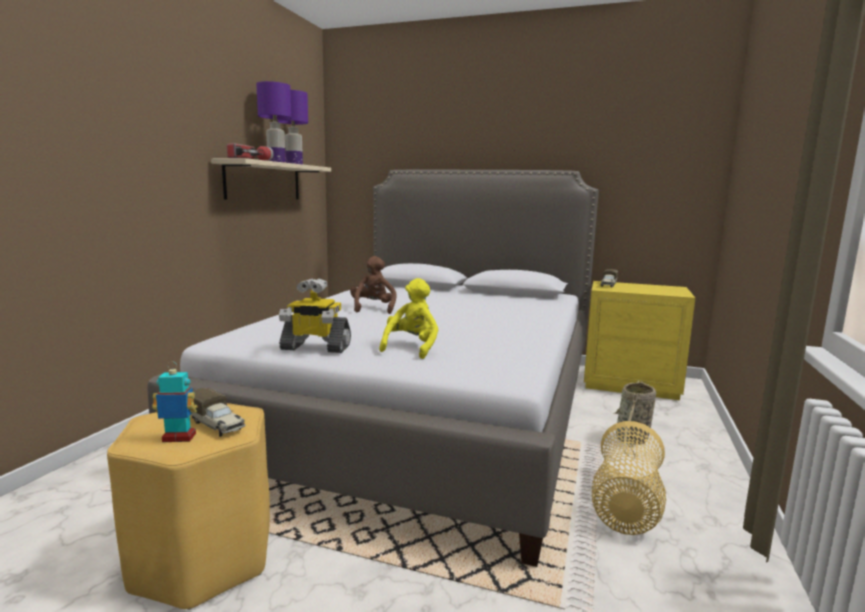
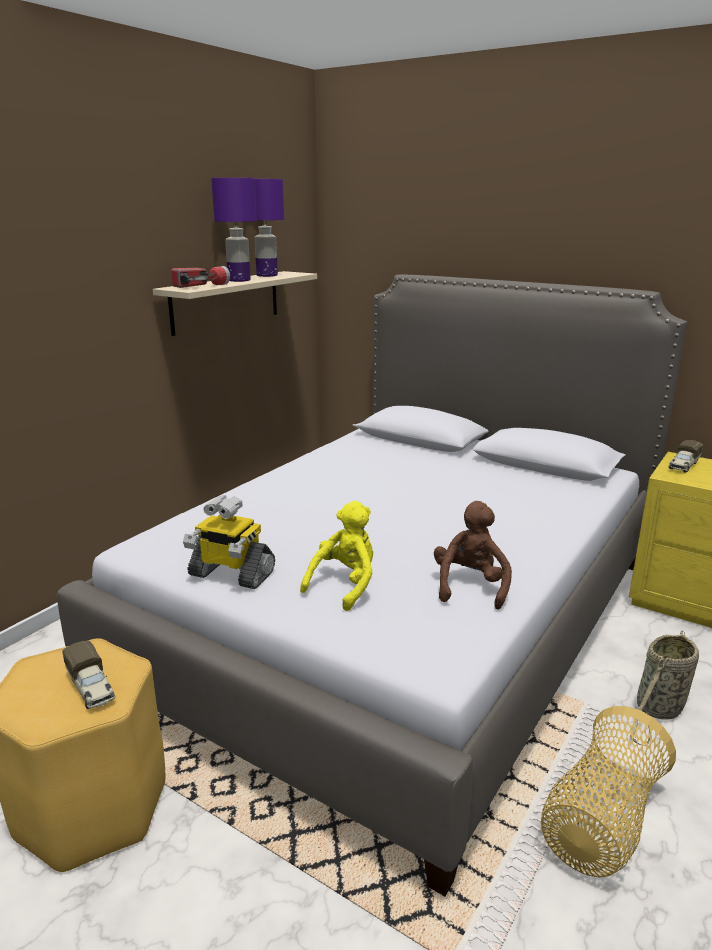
camera: 15 degrees right, 10 degrees up
toy robot [152,361,198,442] -> none
brown plush toy [350,256,396,314] -> brown plush toy moved to [434,501,512,610]

